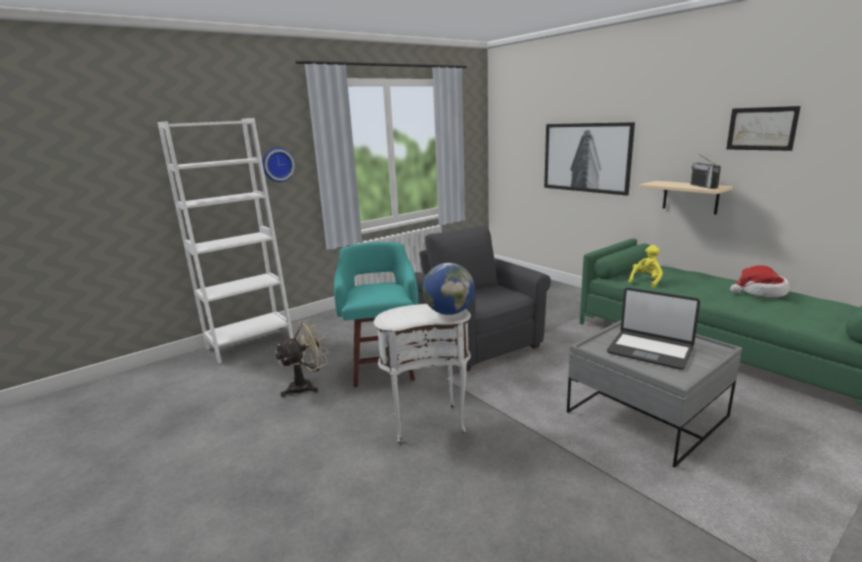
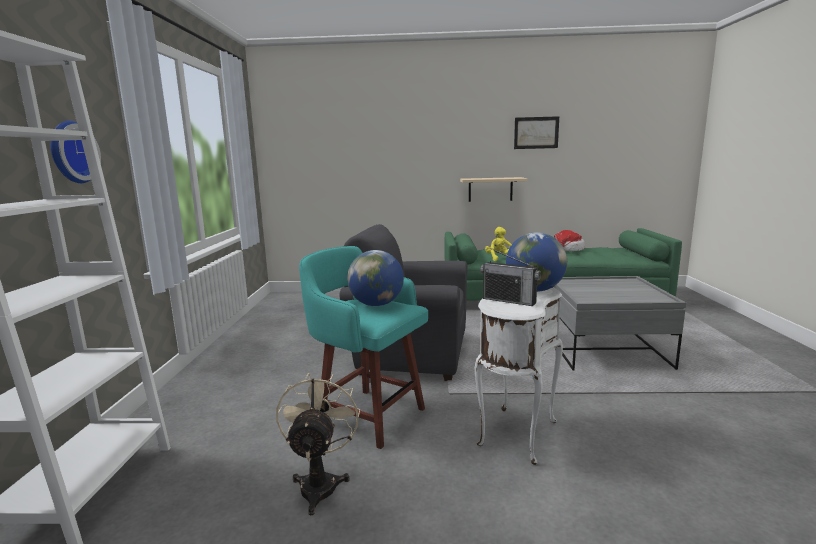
camera: 50 degrees left, 5 degrees down
picture [544,122,635,196] -> none
laptop [607,288,700,370] -> none
radio [690,154,721,189] -> radio moved to [480,248,541,306]
none -> globe [347,250,404,306]

